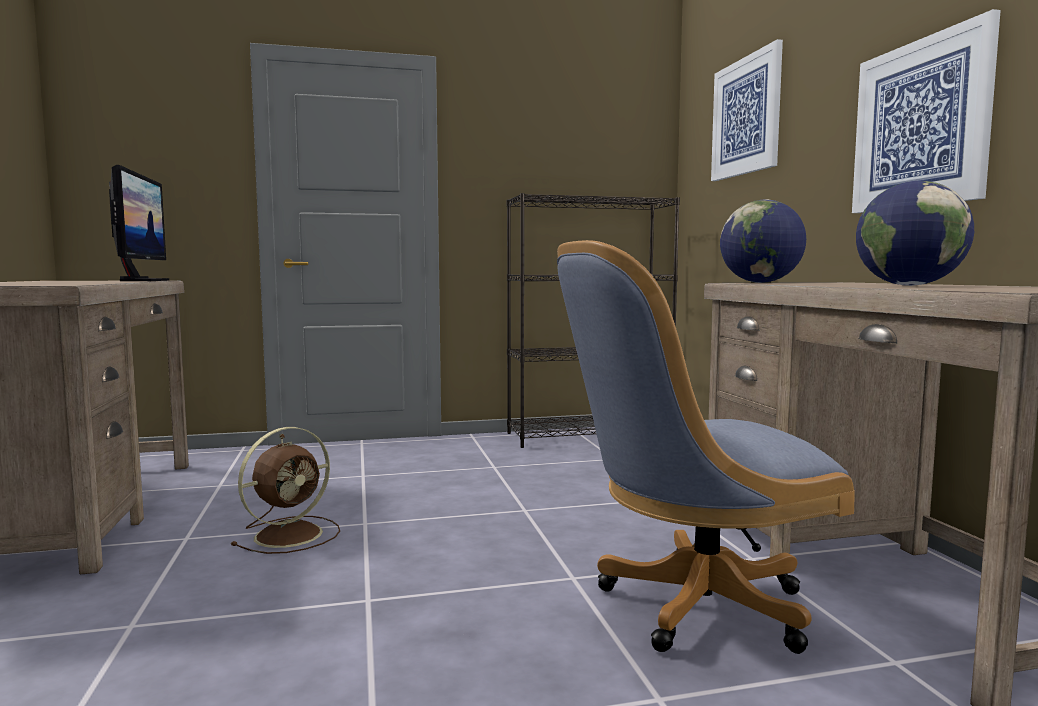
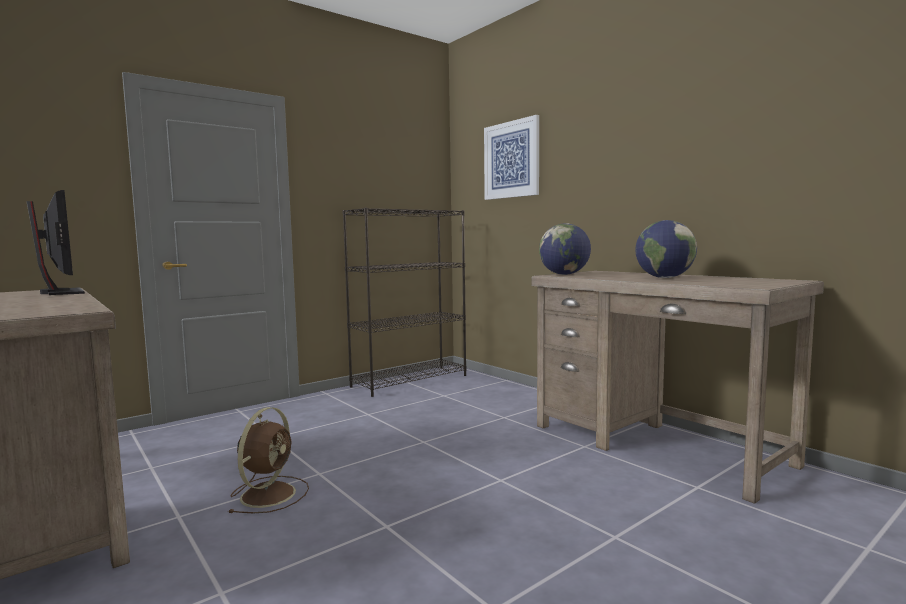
camera: 25 degrees left, 0 degrees up
blue office chair [557,240,855,654] -> none
picture [852,9,1001,213] -> none

